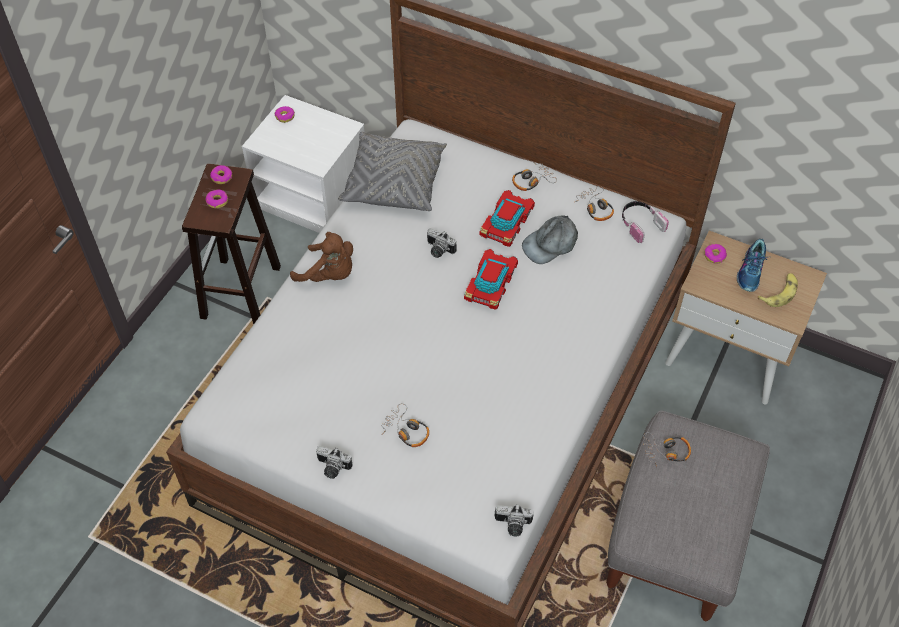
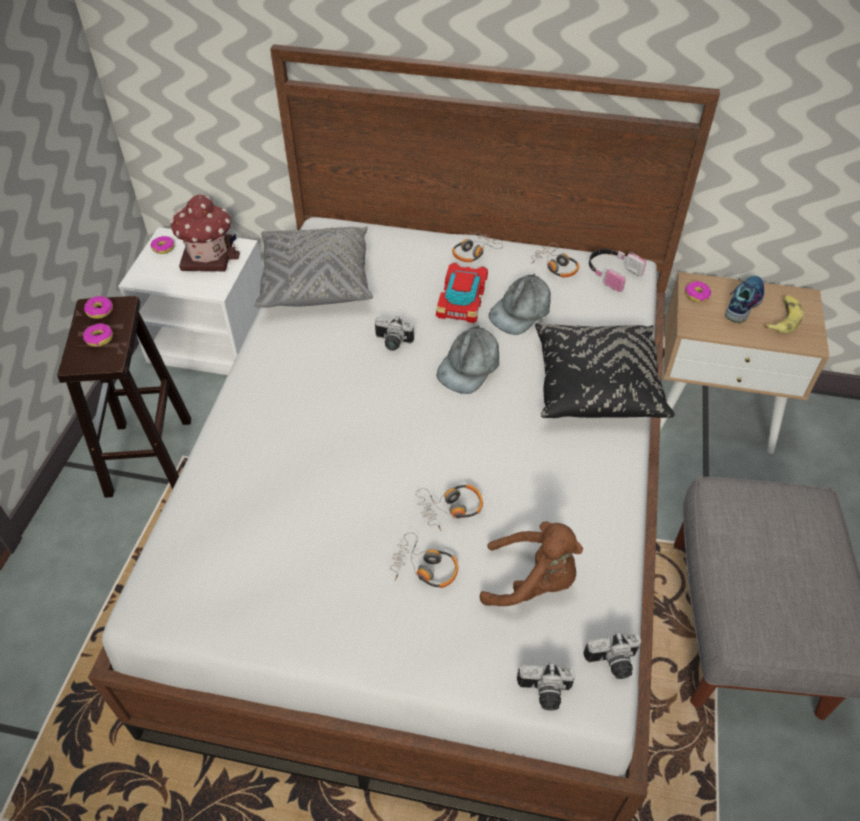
camera: 15 degrees left, 5 degrees down
brown plush toy [290,232,353,282] -> brown plush toy moved to [480,521,583,606]
camera [316,446,353,479] -> camera moved to [517,663,575,710]
toy car [464,249,518,310] -> grey cap [437,326,499,394]
headphones [643,433,691,467] -> headphones moved to [416,484,483,531]
shoe [737,239,768,292] -> shoe turned 150 degrees counterclockwise [725,276,764,323]
none -> toy house [170,195,240,271]
none -> black pillow [535,323,675,418]

